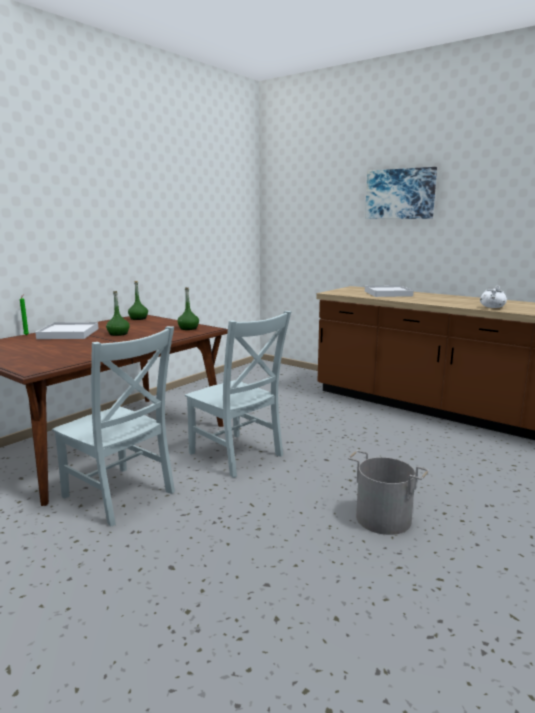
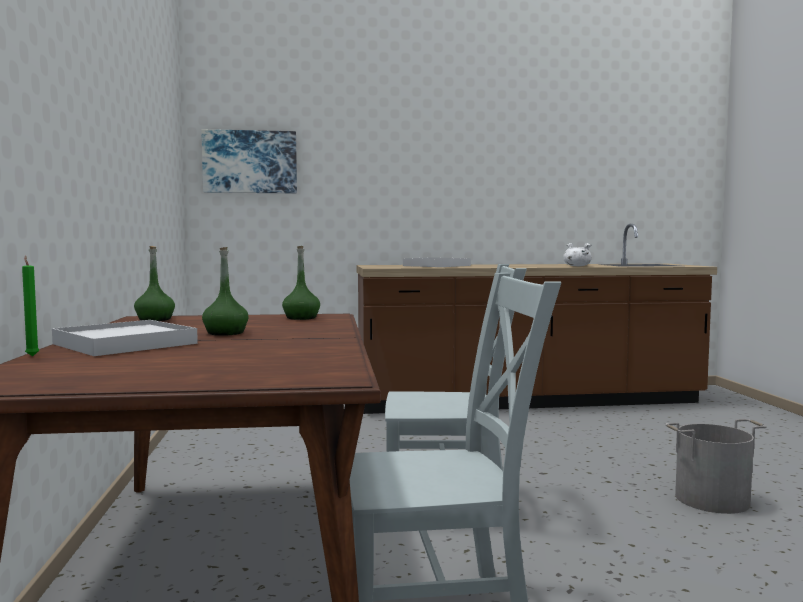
camera: 45 degrees left, 10 degrees down
picture [365,167,437,219] -> picture moved to [201,129,297,193]

